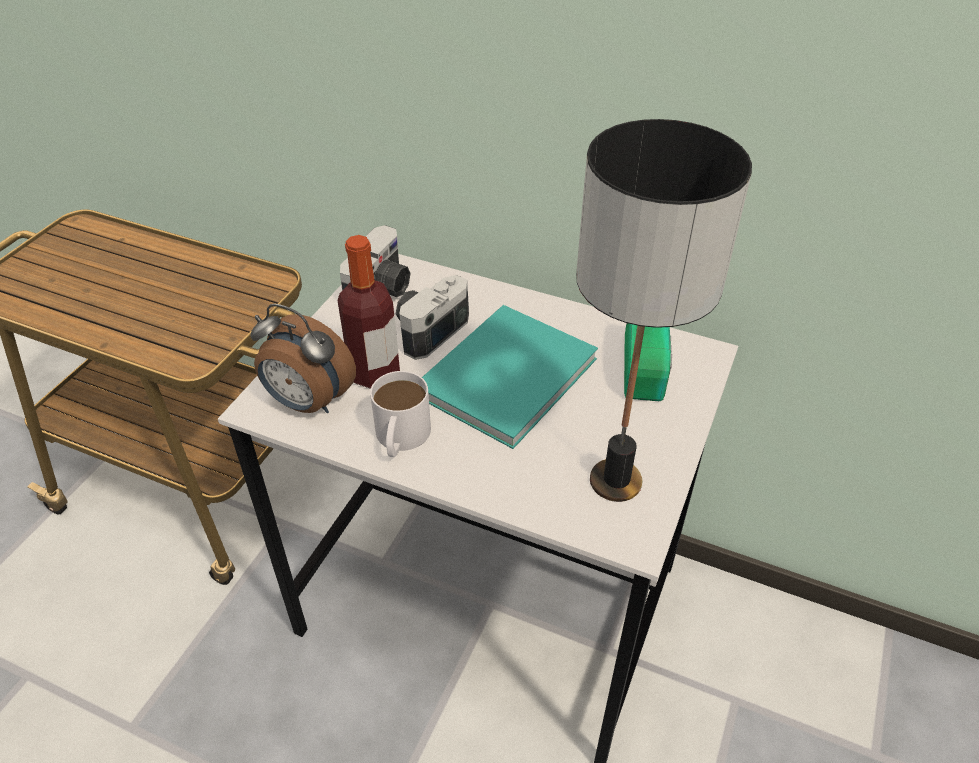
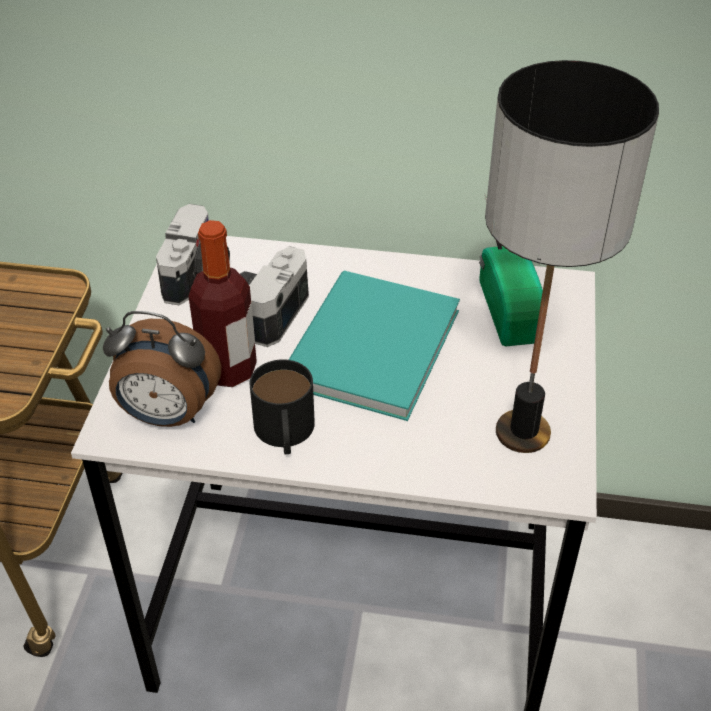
camera: 15 degrees left, 0 degrees up
white mug [370,371,431,457] -> black mug [250,359,315,454]

